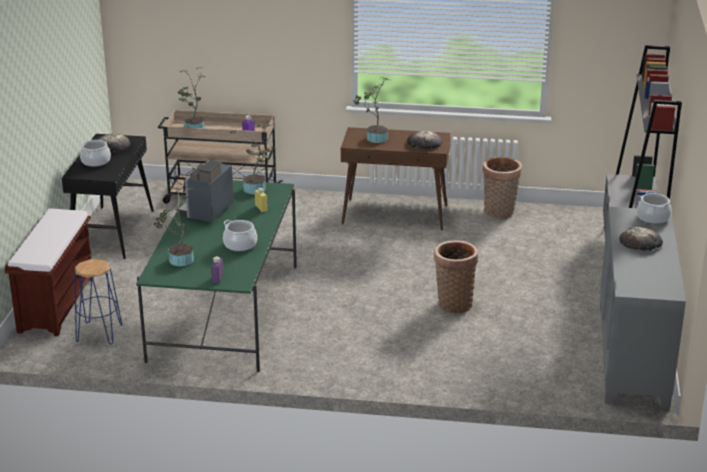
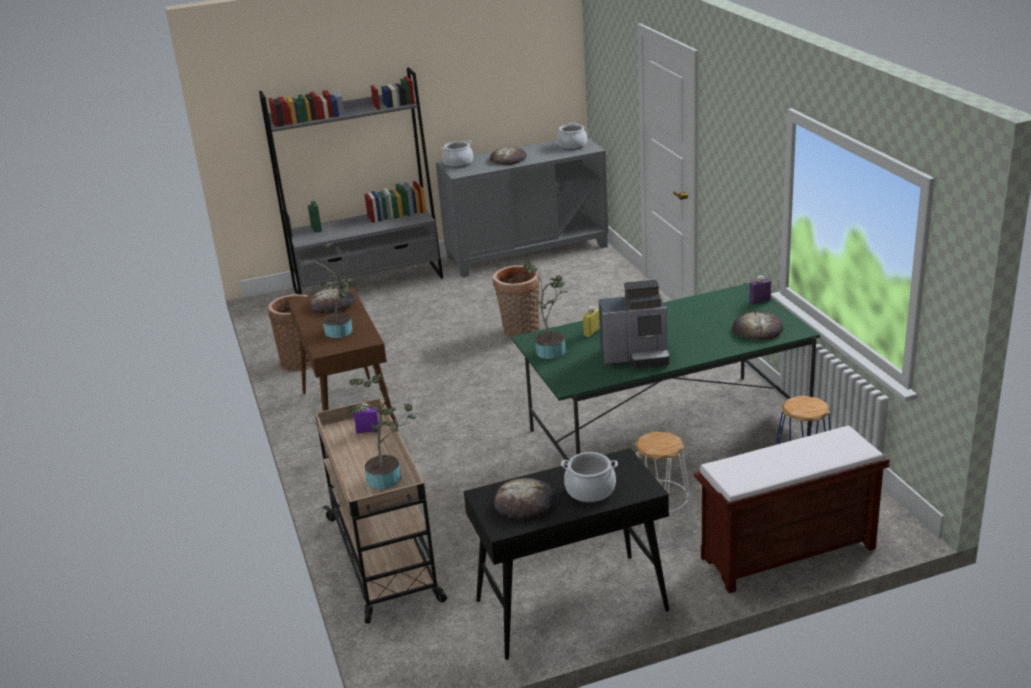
camera: 115 degrees left, 0 degrees up
potted plant [154,188,194,266] -> bread [732,312,783,340]
cooking pot [223,220,257,252] -> cooking pot moved to [557,122,587,150]
none -> white stool [635,432,695,549]

